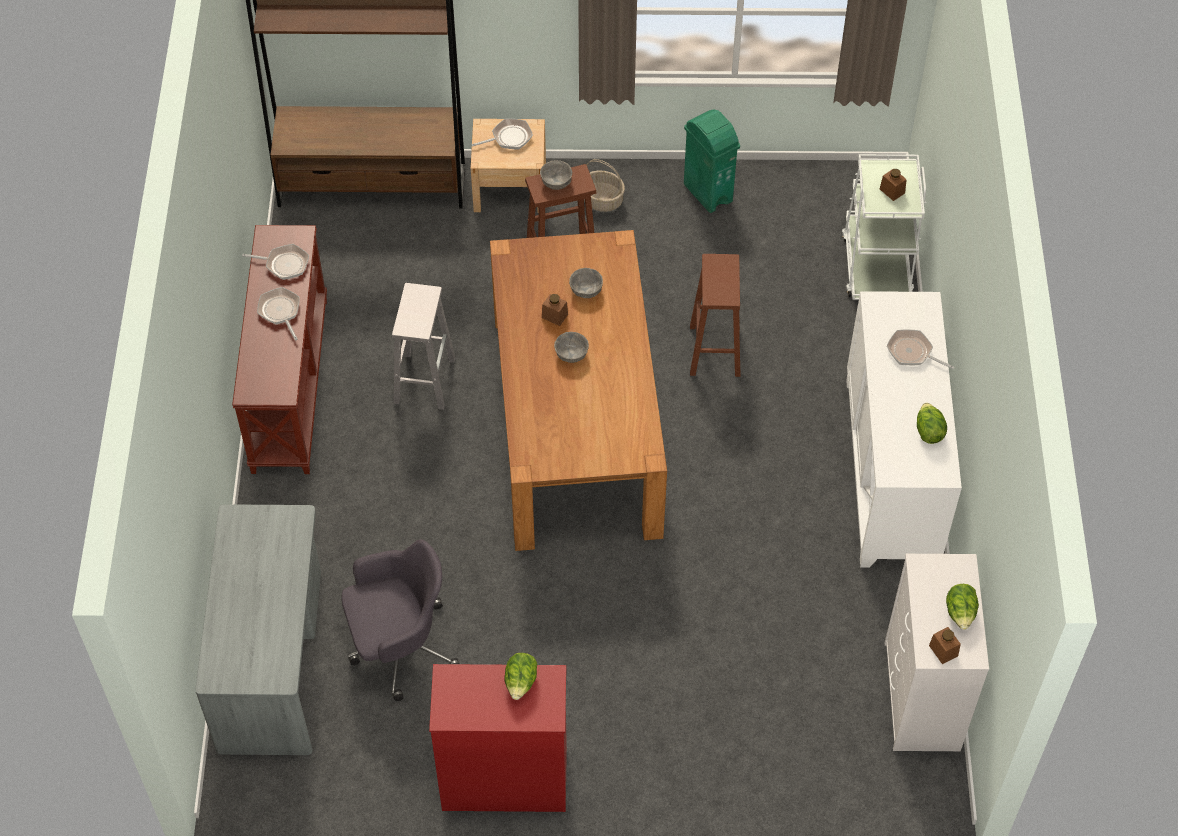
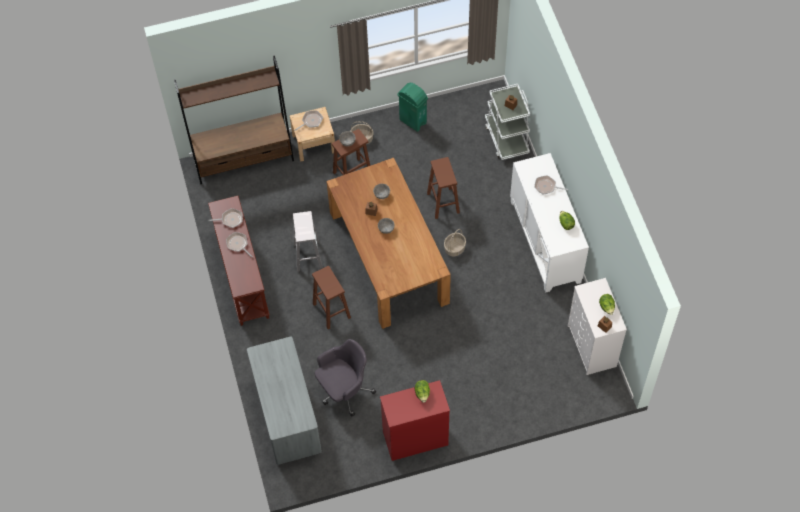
camera: 15 degrees left, 5 degrees up
none -> brown stool [312,266,351,329]
none -> basket [444,229,466,257]

